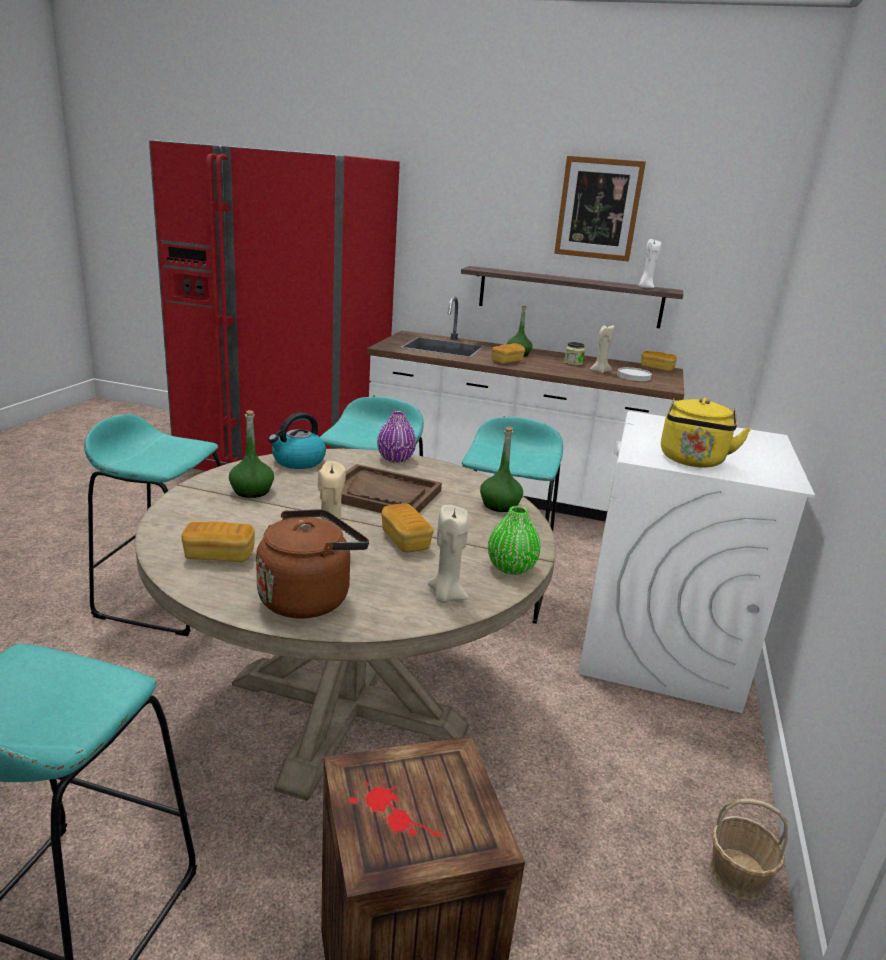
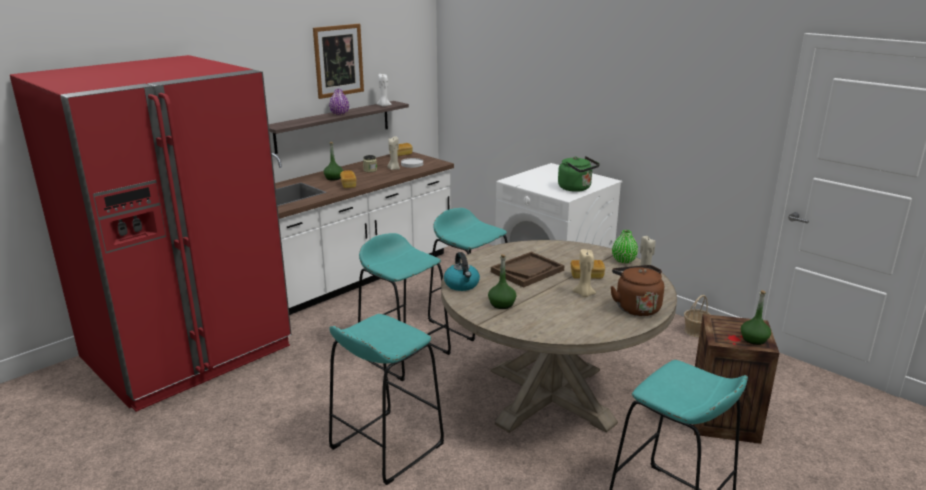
camera: 60 degrees left, 0 degrees up
bread [181,521,255,562] -> none
purple vase [377,411,416,463] -> purple vase moved to [329,89,349,115]
green bottle [480,427,523,512] -> green bottle moved to [741,290,771,345]
yellow kettle [661,397,751,468] -> green kettle [558,156,600,192]

